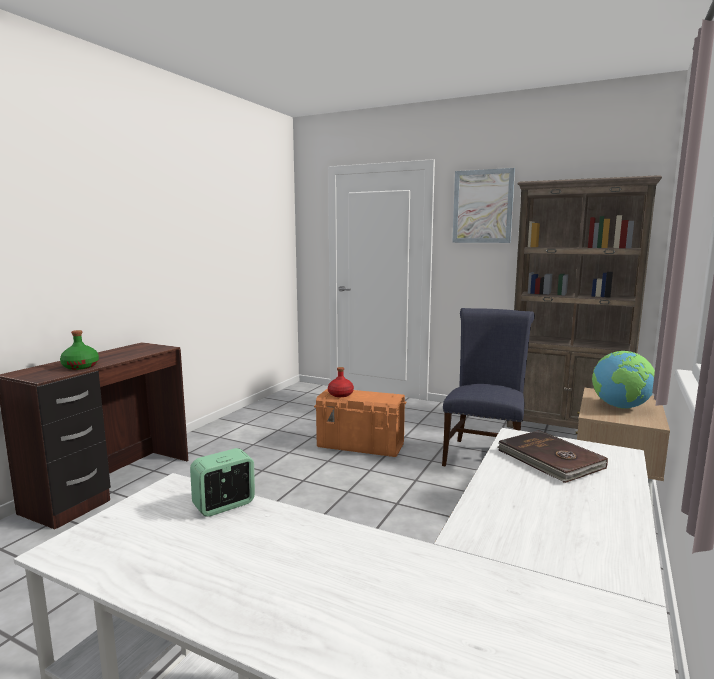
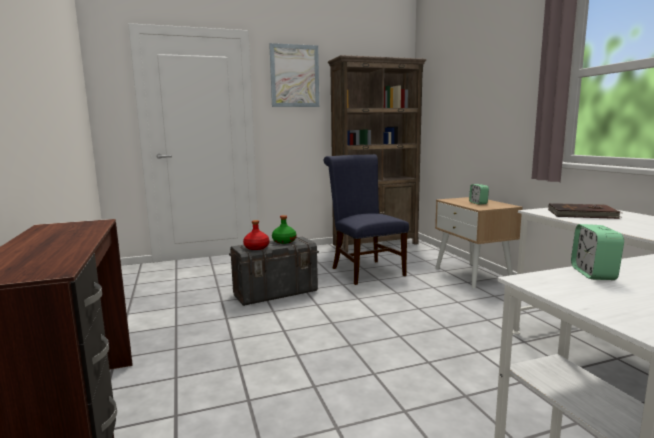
camera: 45 degrees left, 0 degrees up
green bottle [60,330,99,370] -> green bottle moved to [272,215,296,244]
orange storage box [314,388,407,457] -> grey storage box [229,237,319,306]
globe [592,351,655,409] -> alarm clock [469,184,489,205]

